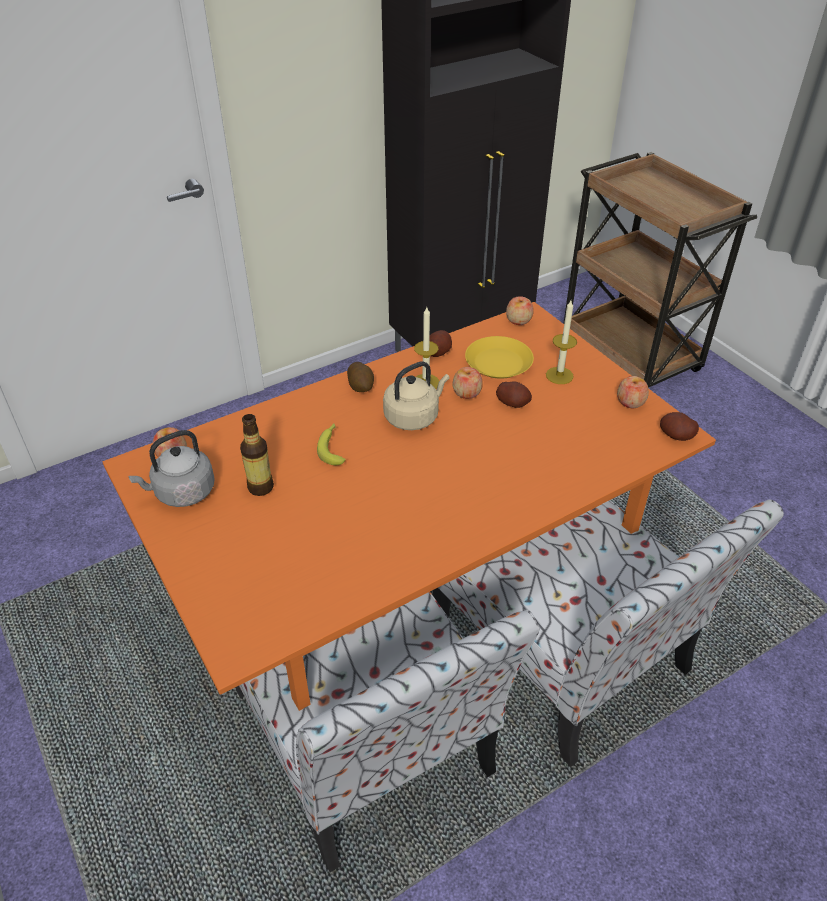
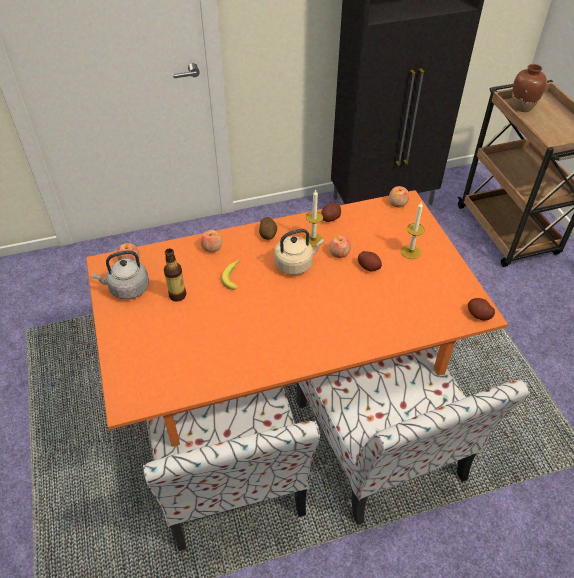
camera: 15 degrees right, 5 degrees up
yellow plate [465,336,534,379] -> none
apple [617,376,649,408] -> apple moved to [201,230,222,253]
none -> brown vase [512,64,547,112]

